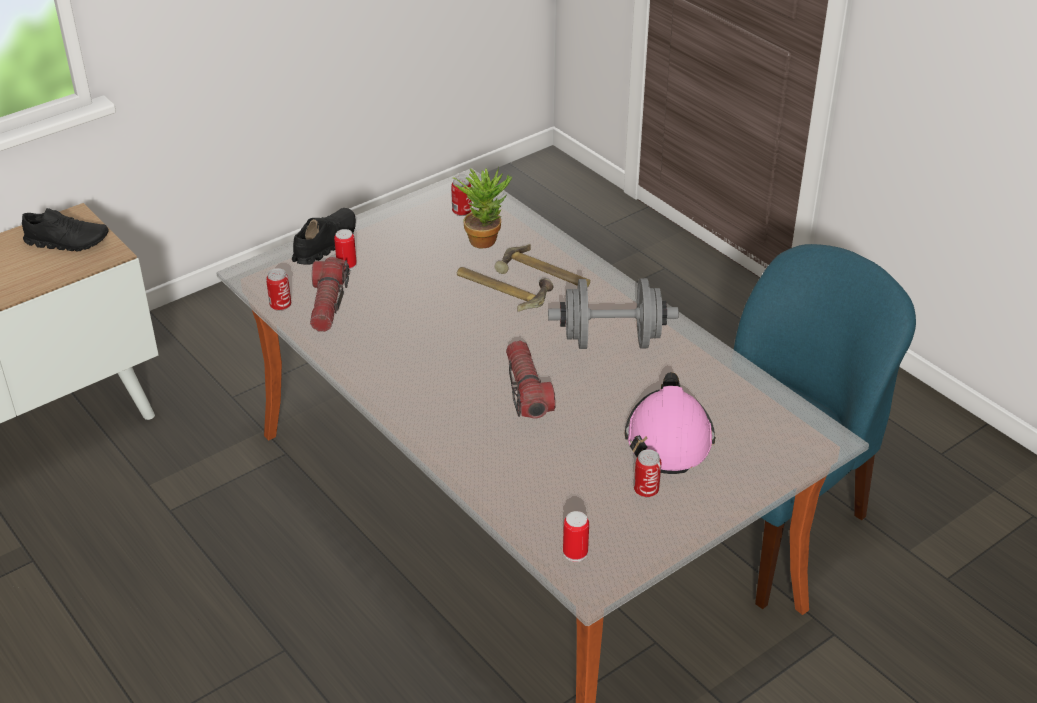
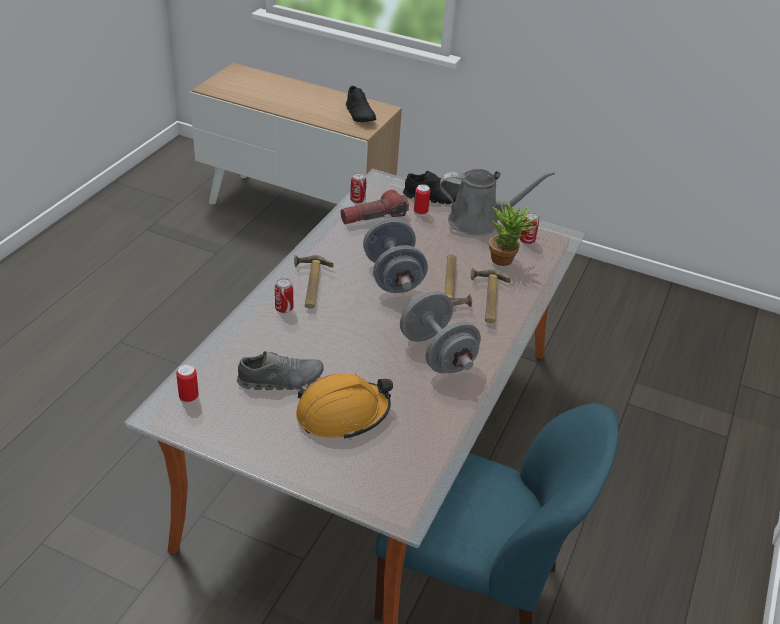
camera: 60 degrees right, 0 degrees up
flashlight [506,341,556,418] -> none
pink hard hat [625,372,716,474] -> orange hard hat [296,373,393,440]
can [634,449,661,497] -> can moved to [275,278,293,313]
none -> grey shoe [237,351,324,390]
none -> hammer [294,255,333,308]
none -> grey dumbbell [363,219,428,293]
none -> grey watering can [439,169,555,236]

